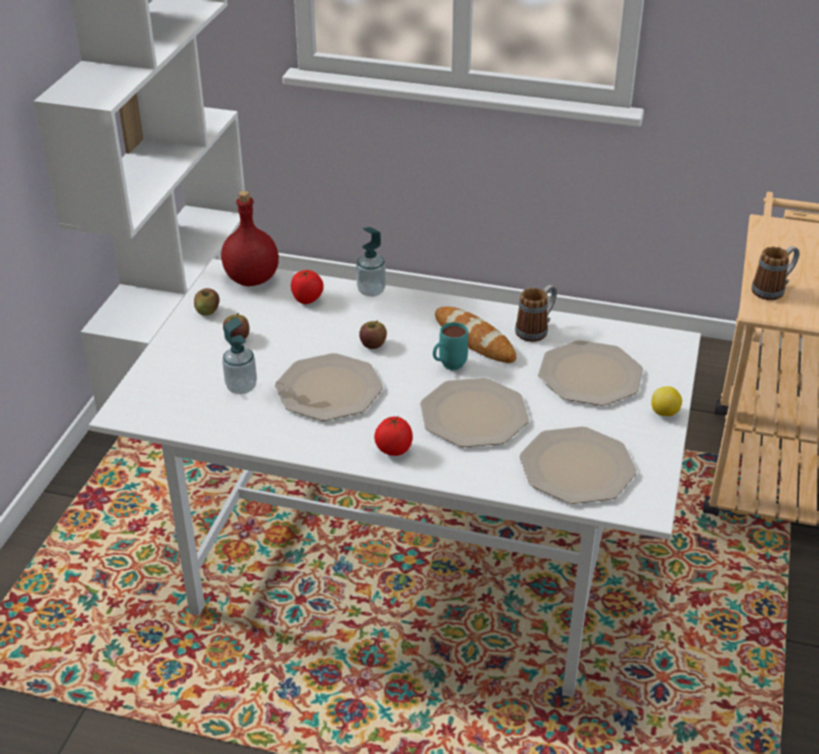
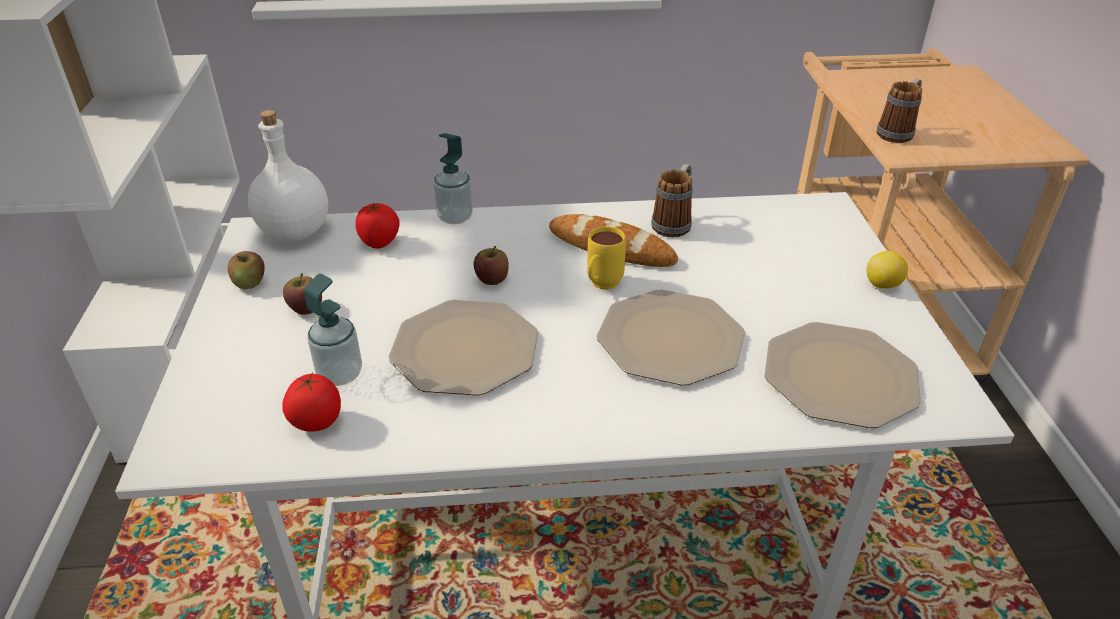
camera: 20 degrees left, 0 degrees up
red bottle [221,191,279,286] -> white bottle [248,110,328,241]
tomato [374,416,413,456] -> tomato moved to [283,372,341,432]
turquoise mug [433,322,468,370] -> yellow mug [587,226,626,290]
plate [538,340,643,406] -> none

